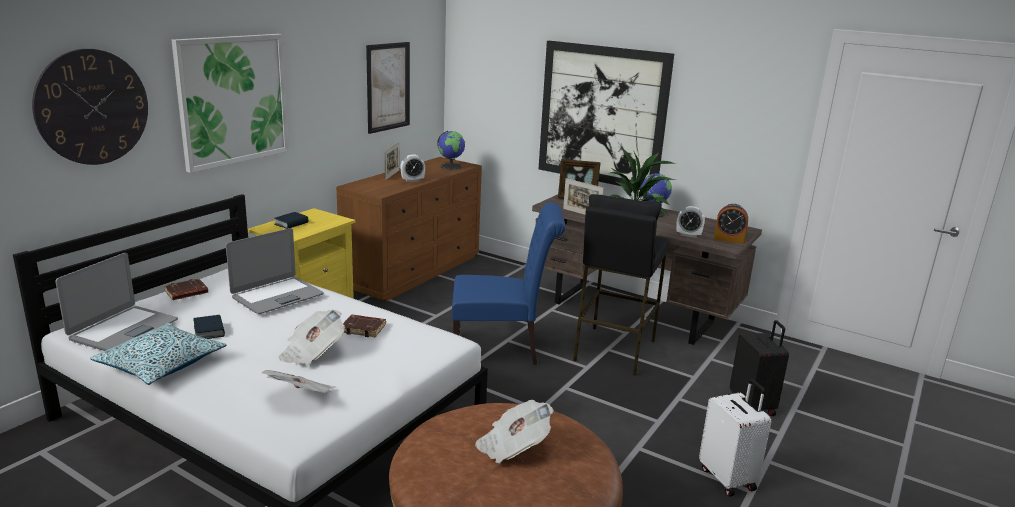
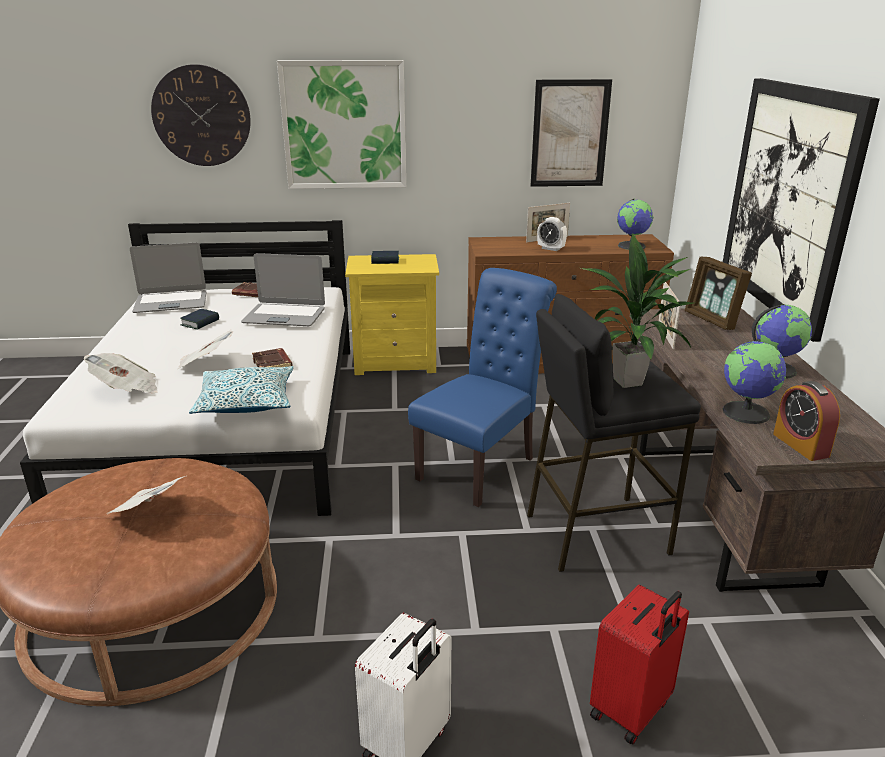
camera: 55 degrees right, 5 degrees up
pillow [90,323,227,385] -> pillow moved to [189,366,294,414]
blue chair [452,202,566,365] -> blue chair turned 105 degrees counterclockwise [408,268,557,507]
alarm clock [676,206,705,238] -> globe [723,339,786,424]
black suitcase [730,320,789,416] -> red suitcase [590,584,689,745]

